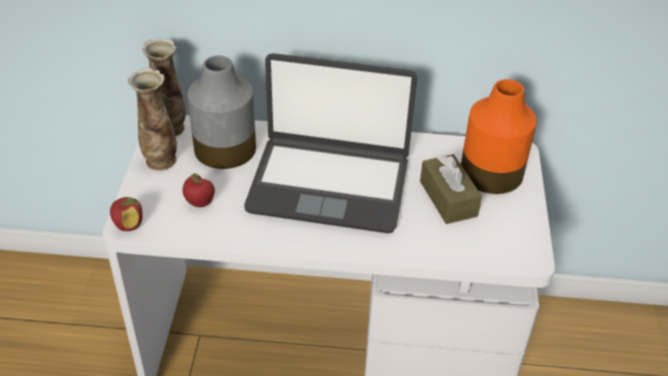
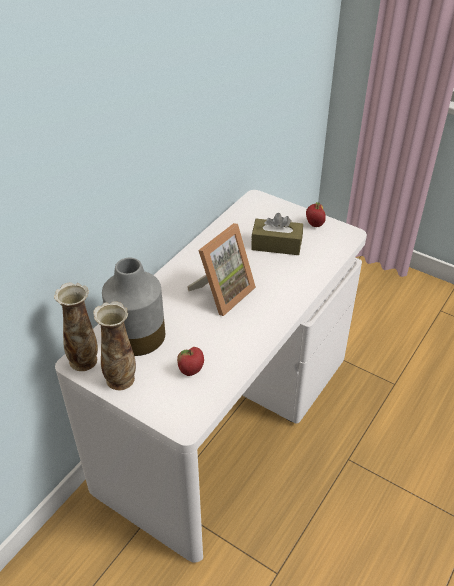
camera: 60 degrees left, 0 degrees up
apple [110,197,143,231] -> apple moved to [306,202,326,227]
laptop [244,53,417,233] -> picture frame [187,223,256,316]
orange vase [461,79,537,194] -> none

